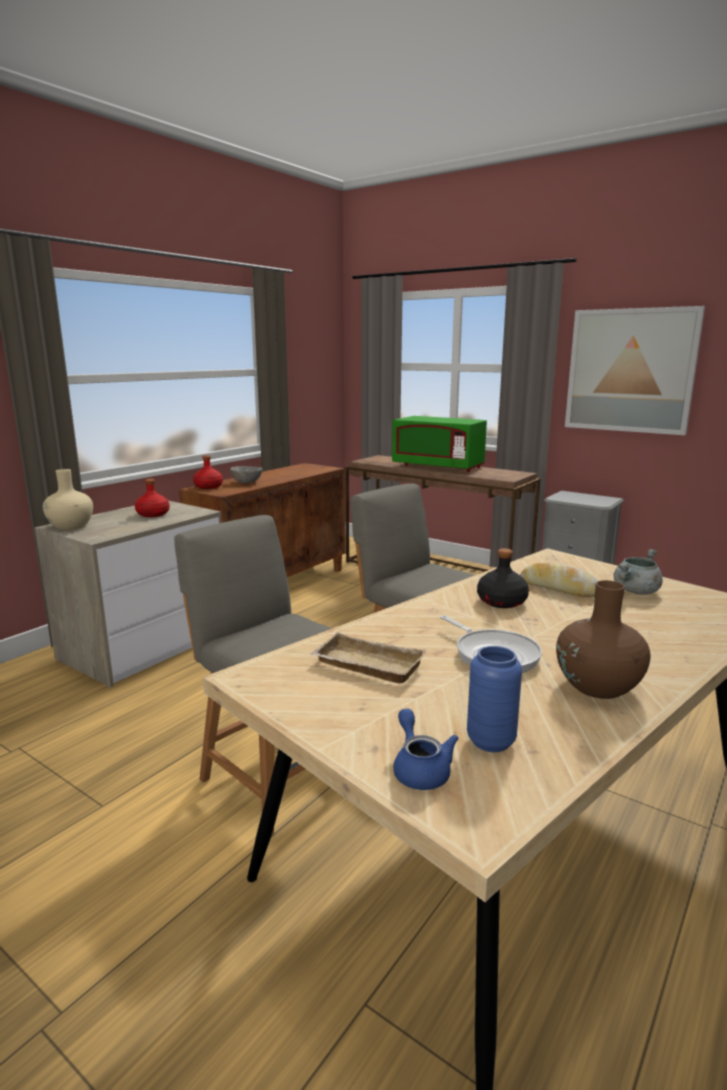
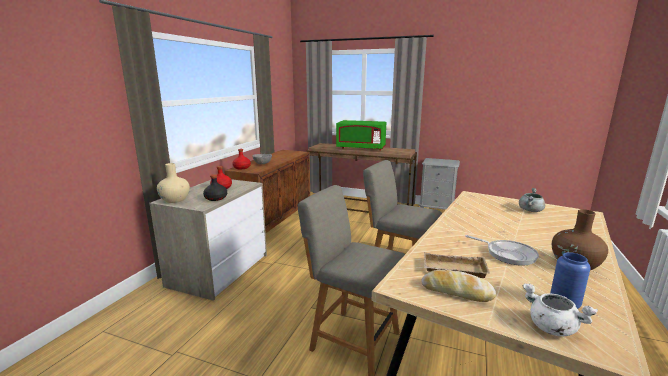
camera: 15 degrees left, 0 degrees up
blue teapot [393,709,459,790] -> white cooking pot [522,283,598,336]
black bottle [477,548,529,608] -> black bottle moved to [203,174,227,201]
bread [520,563,598,597] -> bread moved to [421,270,496,302]
picture [565,306,705,435] -> none

